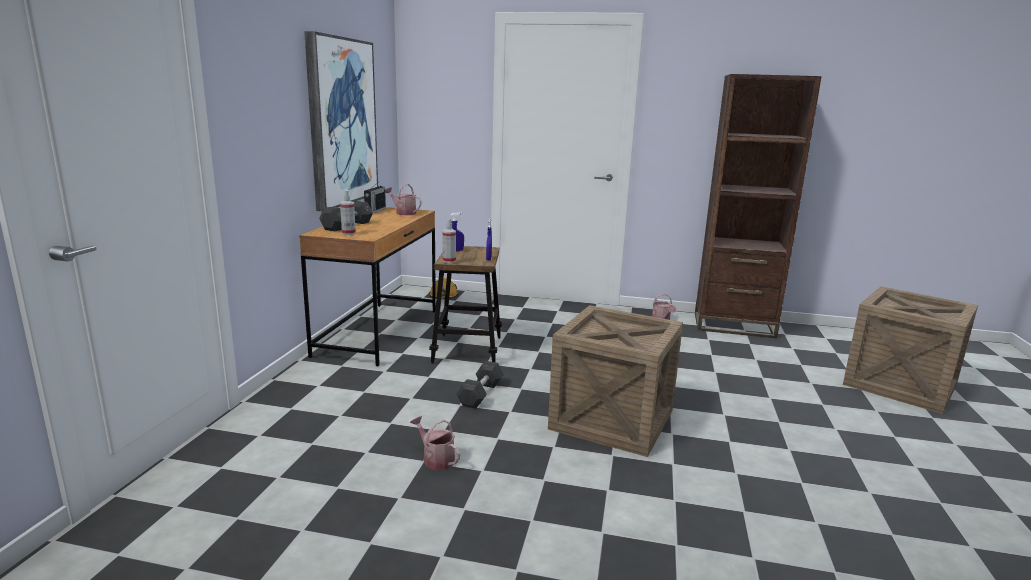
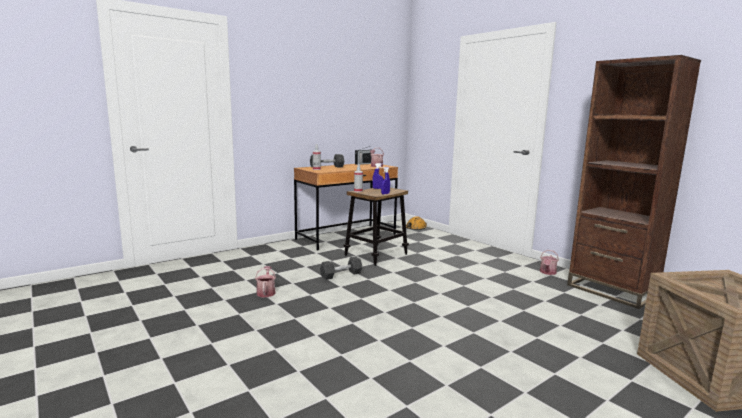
camera: 40 degrees right, 5 degrees down
picture [304,31,378,211] -> none
crate [548,305,683,457] -> none

